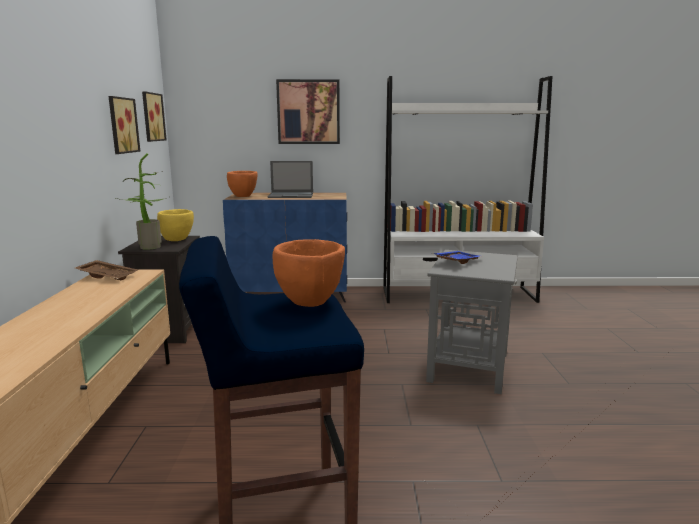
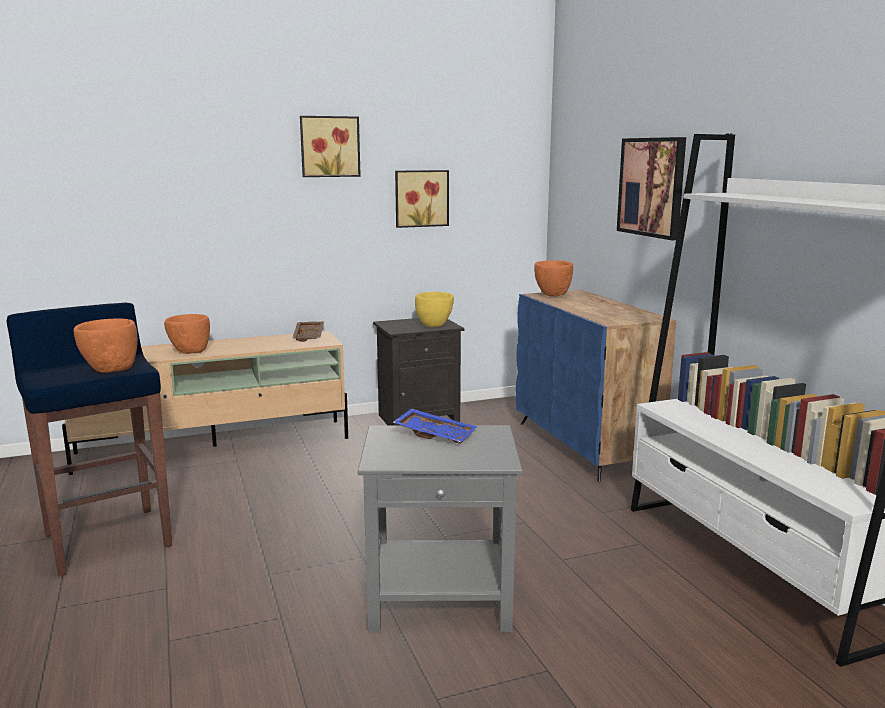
camera: 70 degrees right, 0 degrees up
potted plant [116,153,165,250] -> none
picture [142,91,167,142] -> picture moved to [300,116,361,177]
laptop [268,161,313,198] -> none
none -> orange bowl [164,314,210,354]

